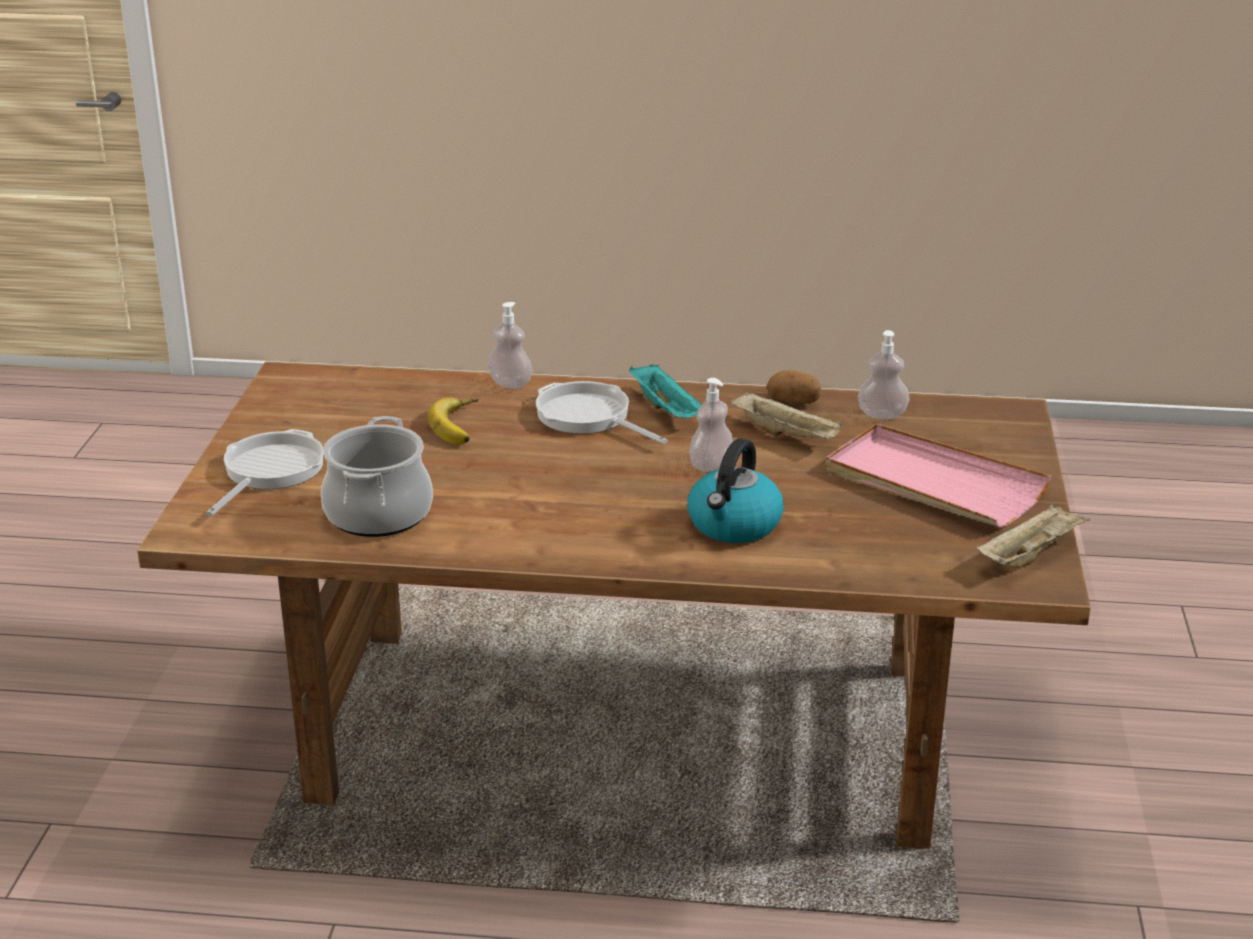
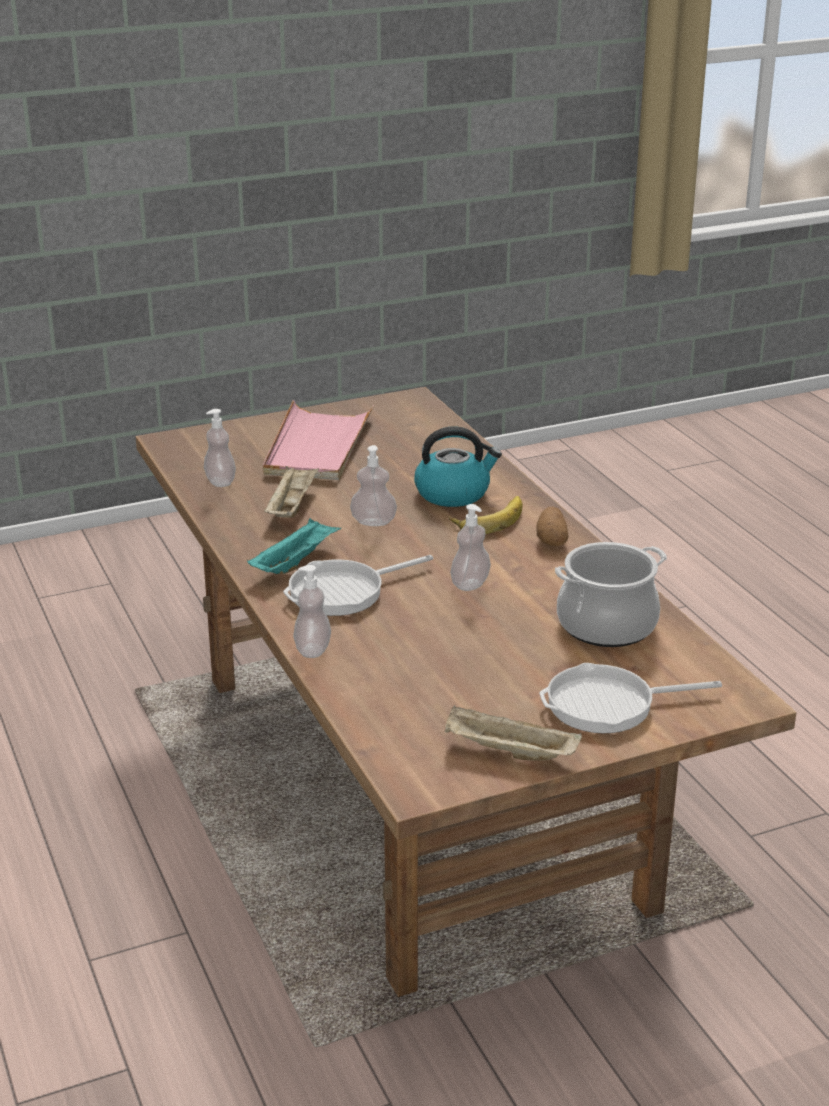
camera: 120 degrees left, 0 degrees up
banana [427,397,479,445] -> banana moved to [449,496,523,534]
frying pan [536,381,668,444] -> frying pan turned 45 degrees clockwise [283,555,433,616]
potato [767,370,821,404] -> potato moved to [537,507,568,546]
beige tray [977,502,1091,568] -> beige tray moved to [445,705,582,761]
none -> soap dispenser [450,504,491,591]

